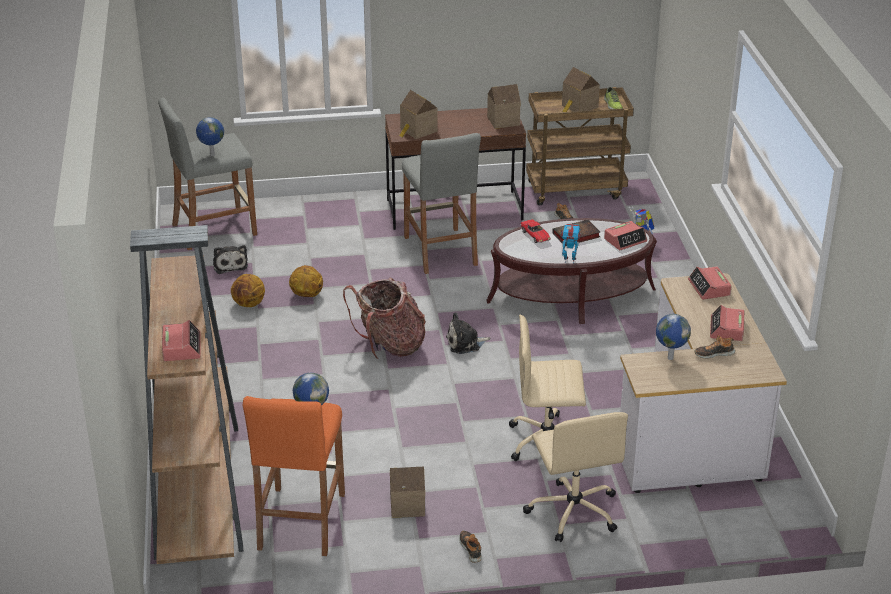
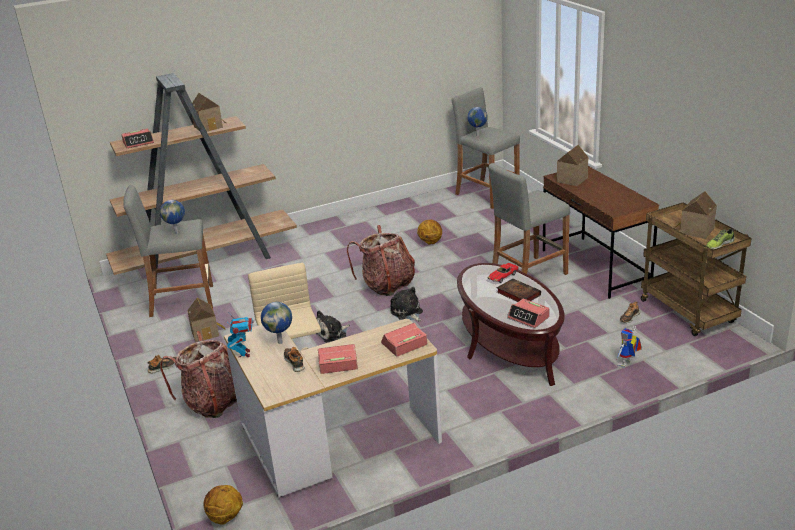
camera: 75 degrees right, 5 degrees down
plush toy [213,245,248,274] -> plush toy moved to [316,310,350,342]
basketball [231,274,265,307] -> basketball moved to [203,485,243,525]
orange stool [243,396,345,556] -> grey stool [123,185,213,317]
toy house [487,84,521,129] -> toy house moved to [192,93,226,132]
beige office chair [523,412,628,542] -> backpack [160,331,237,418]
toy robot [561,224,581,263] -> toy robot moved to [227,312,254,357]

